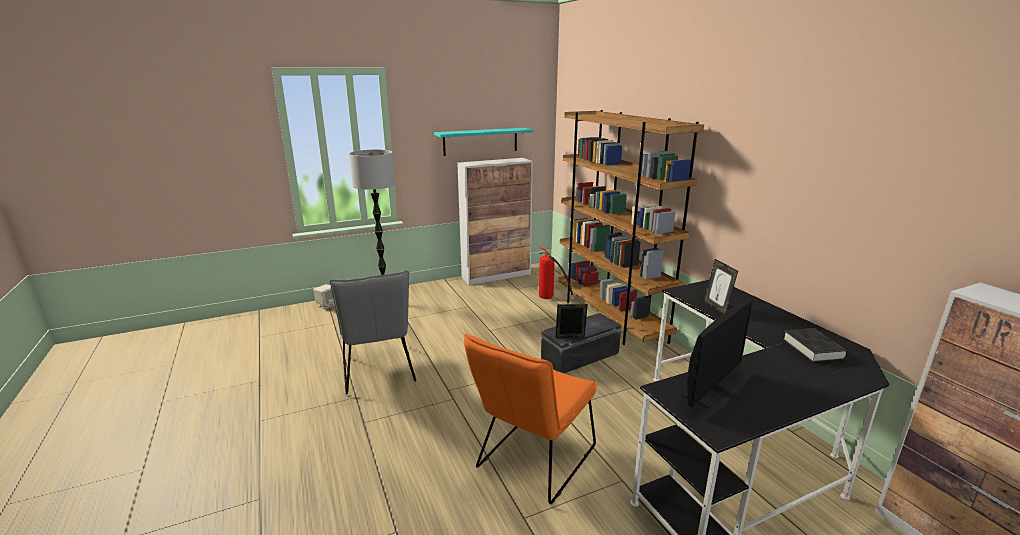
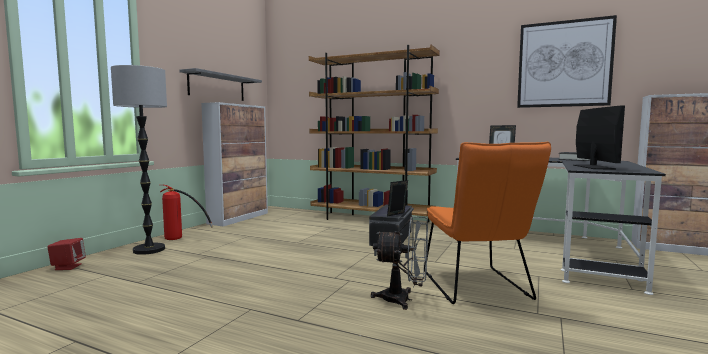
camera: 40 degrees left, 15 degrees down
beige speaker [313,284,334,309] -> red speaker [47,238,86,270]
grey chair [329,270,416,394] -> none
turquoise shelf [434,128,533,156] -> grey shelf [180,68,262,101]
fire extinguisher [539,247,574,300] -> fire extinguisher moved to [160,185,213,240]
none -> grey fan [371,216,428,310]
none -> picture [517,15,617,108]

